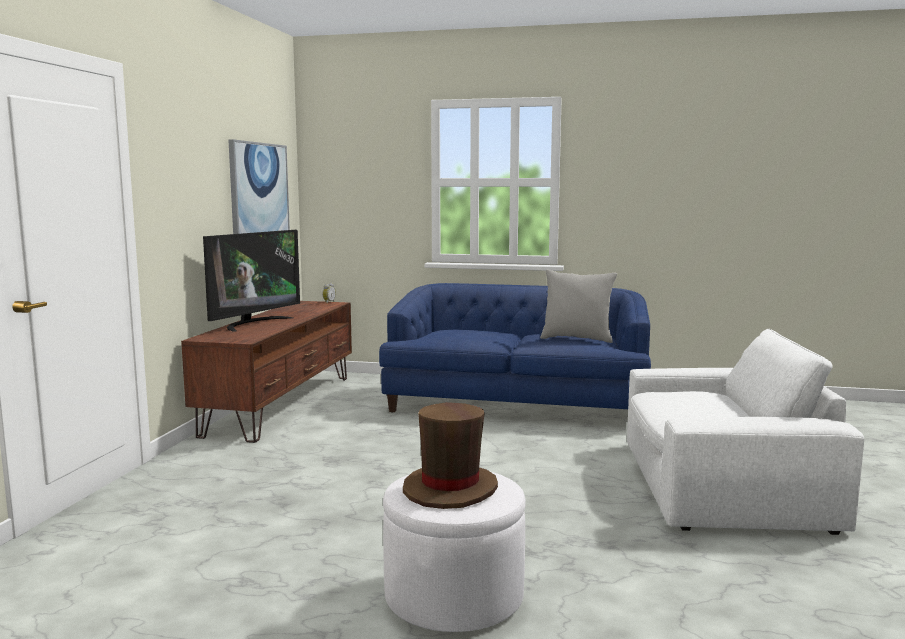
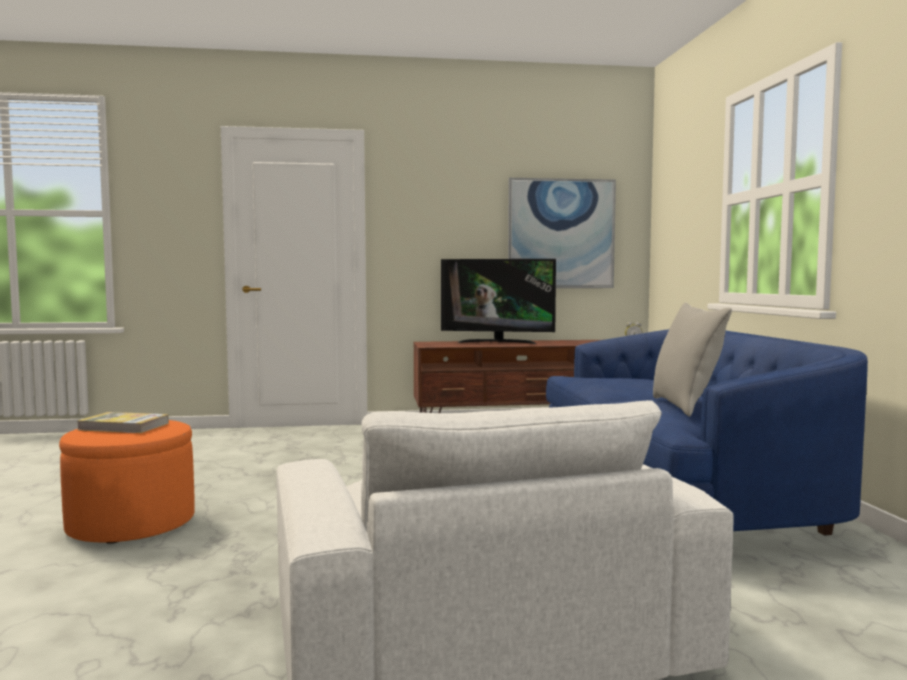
camera: 70 degrees right, 5 degrees down
white ottoman [383,472,526,632] -> orange ottoman [59,420,195,544]
brown hat [403,402,498,509] -> book [78,412,169,433]

